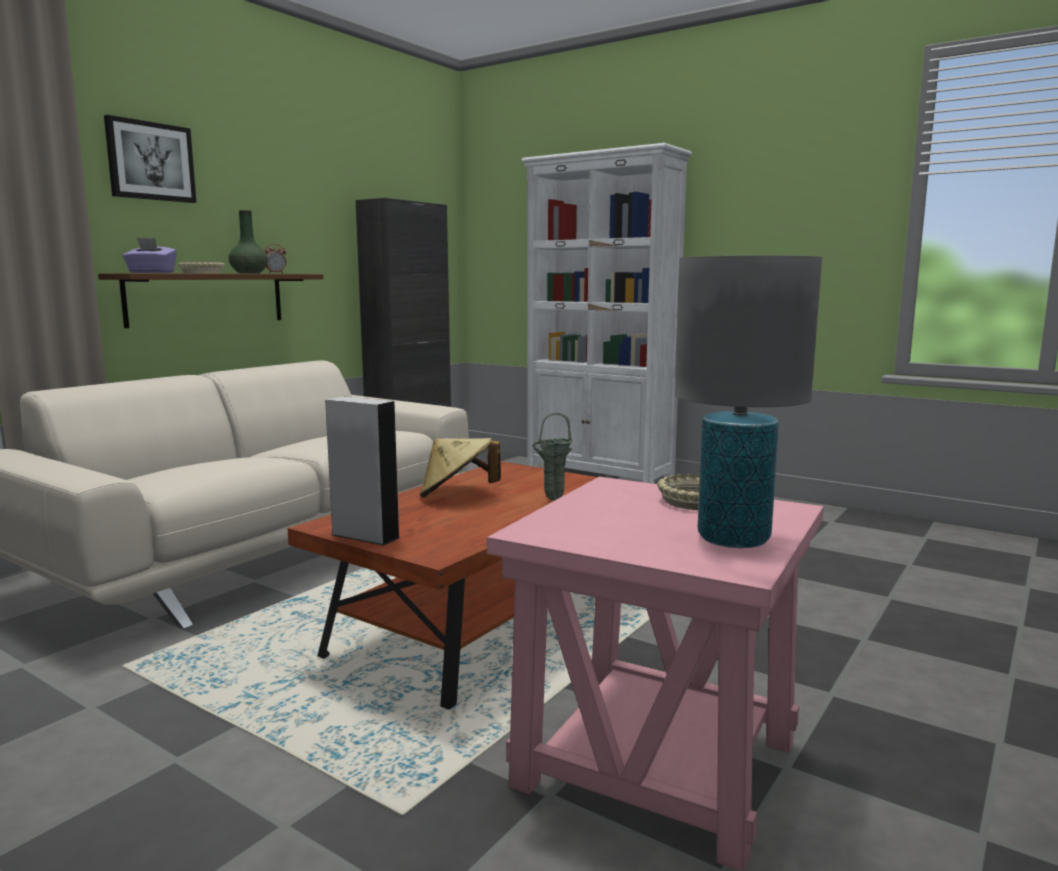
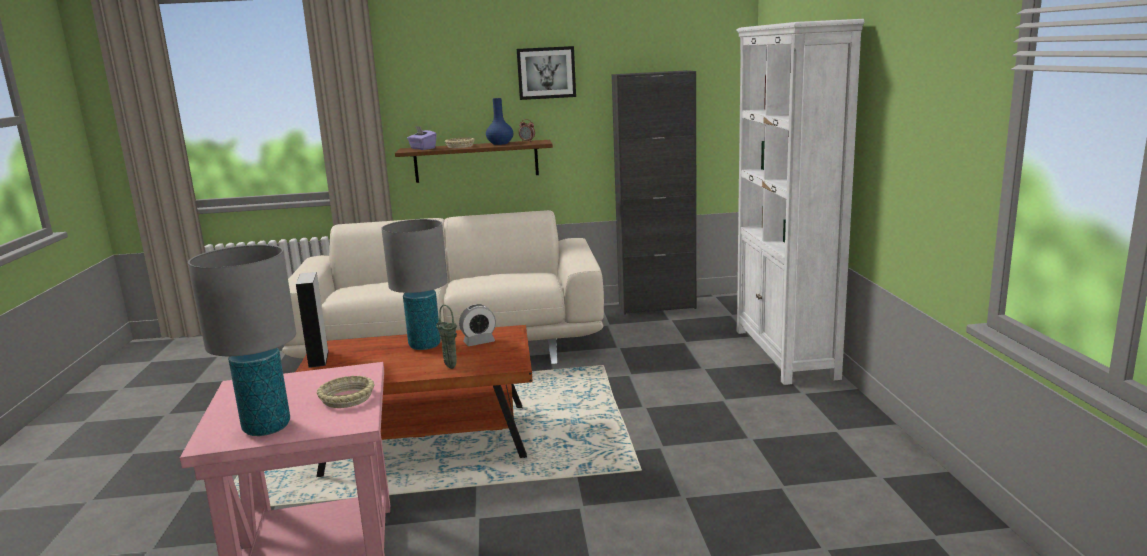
camera: 50 degrees right, 5 degrees up
picture [104,115,197,203] -> picture moved to [517,46,576,100]
green vase [229,210,268,274] -> blue vase [486,98,513,145]
beige hat [420,438,501,498] -> grey table lamp [381,219,448,350]
none -> alarm clock [459,304,496,346]

